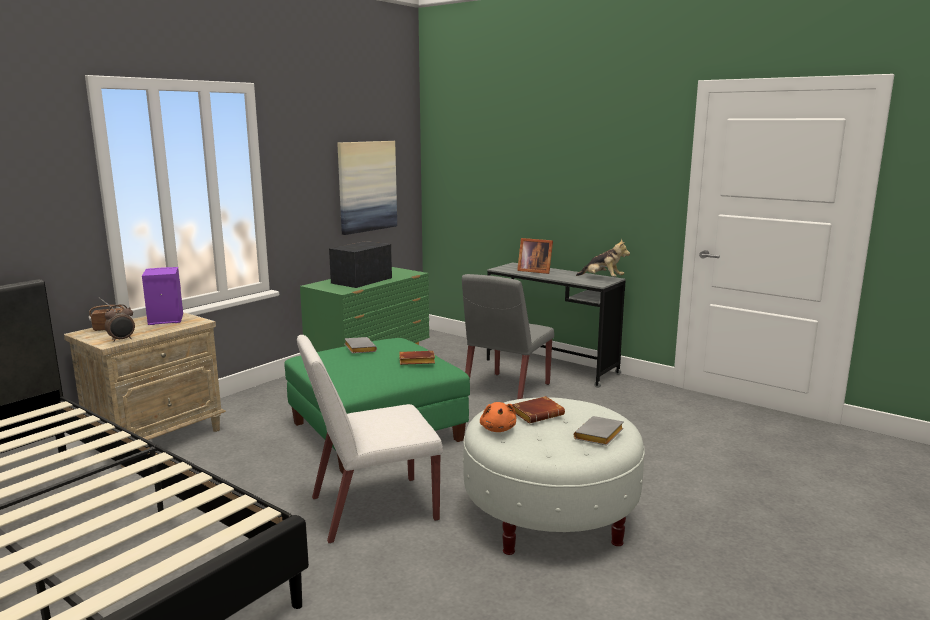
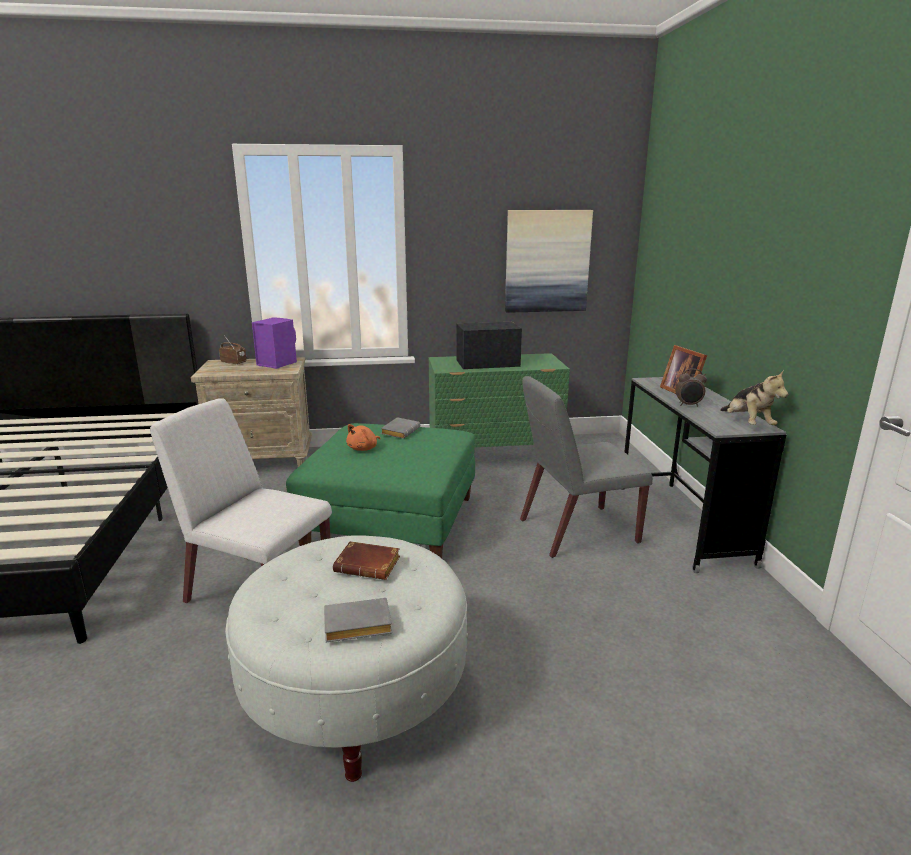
camera: 45 degrees right, 5 degrees up
alarm clock [105,304,135,342] -> alarm clock moved to [676,369,707,407]
brown book [399,351,435,365] -> none
orange plush toy [480,402,516,432] -> orange plush toy moved to [346,424,380,451]

